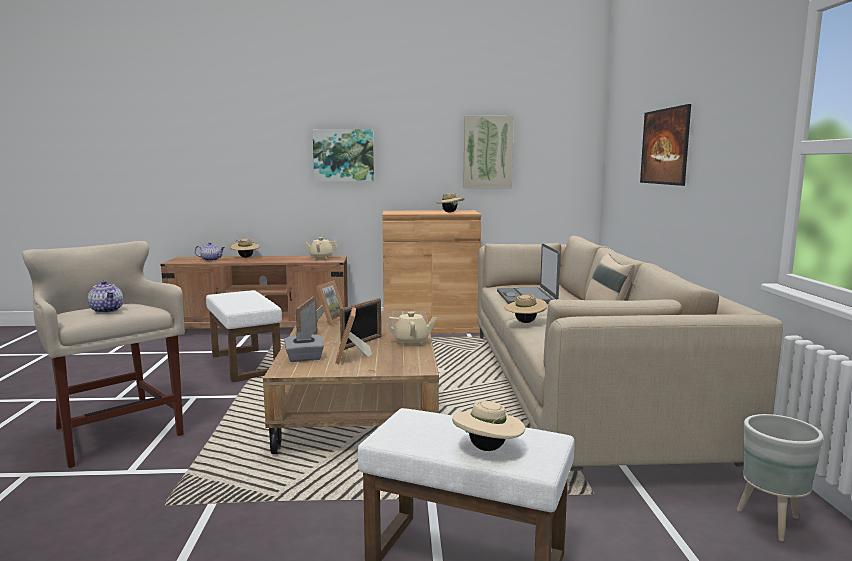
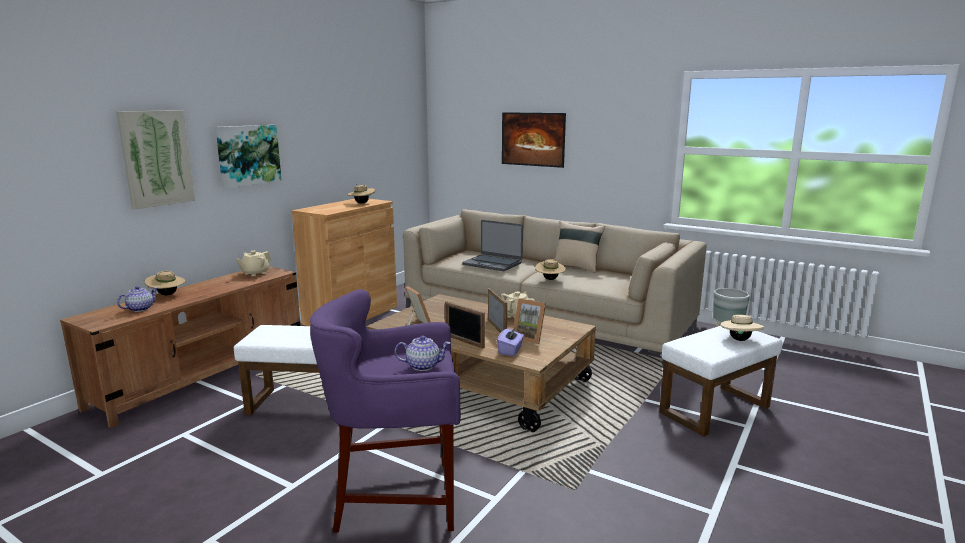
camera: 55 degrees left, 5 degrees up
beige stool [22,241,185,468] -> purple stool [310,289,461,533]
grey tissue box [284,332,324,362] -> purple tissue box [497,326,524,356]
picture [463,116,514,188] -> picture moved to [116,110,195,209]

